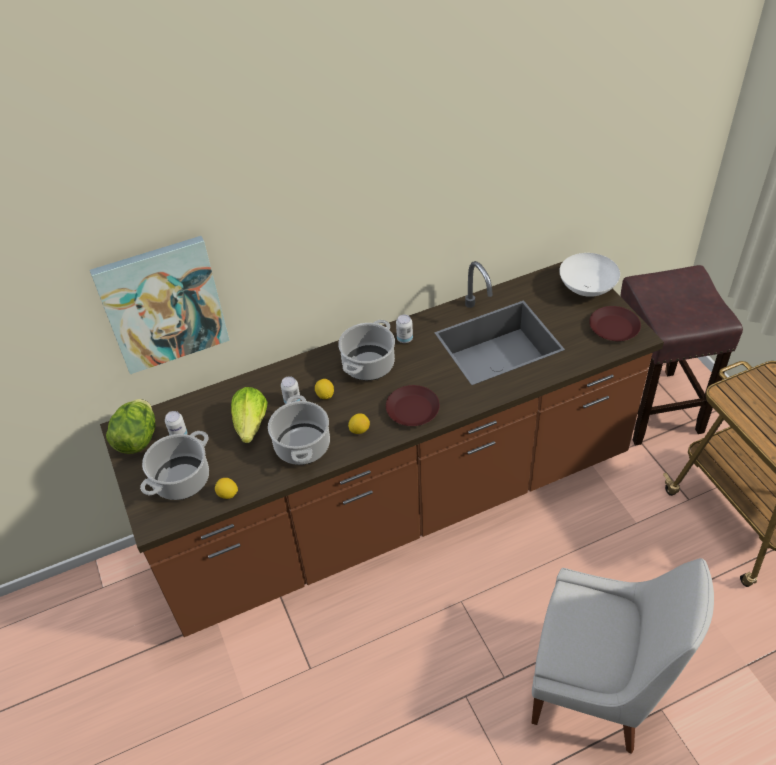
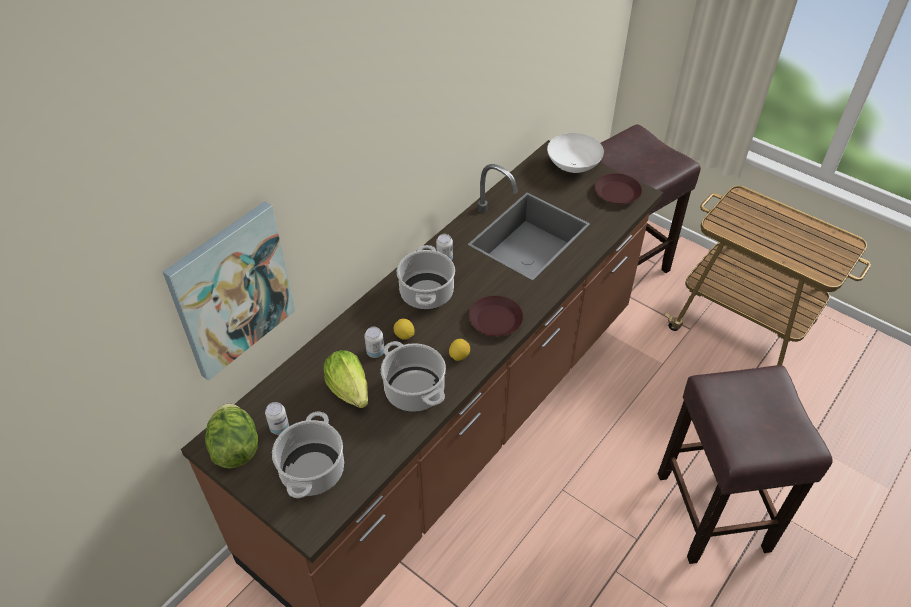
camera: 30 degrees left, 0 degrees up
lemon [215,478,238,499] -> none
white chair [532,558,714,754] -> brown stool [658,365,833,564]

